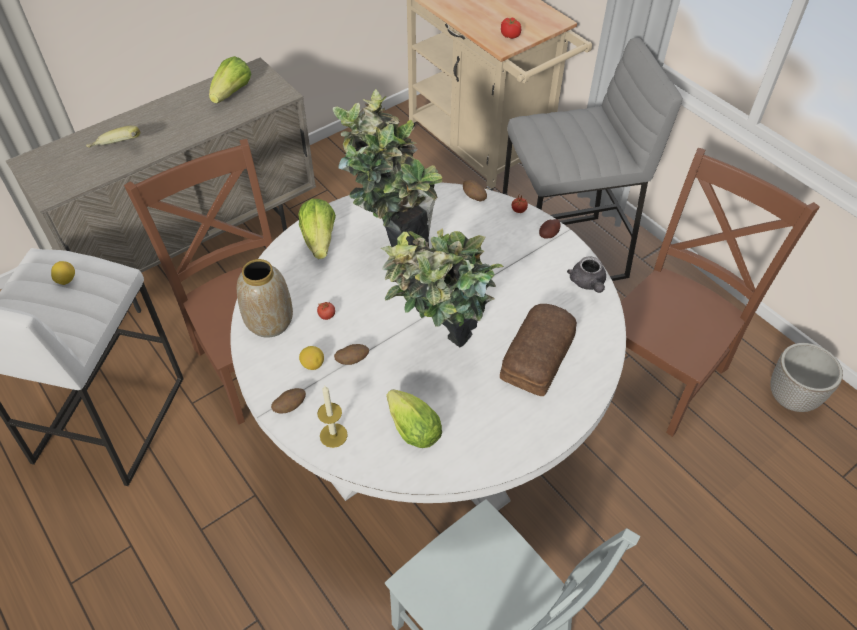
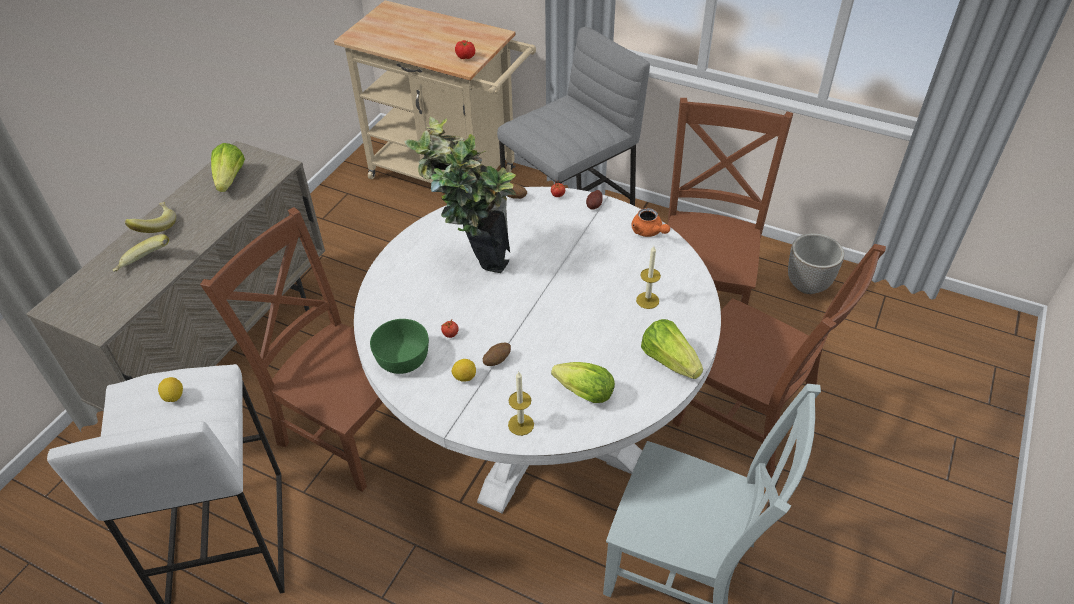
camera: 25 degrees left, 5 degrees down
vase [237,259,293,338] -> green bowl [370,319,429,374]
potato [271,388,306,414] -> none
lettuce [298,199,336,259] -> lettuce moved to [641,319,703,379]
potted plant [381,228,504,347] -> none
bread [500,304,577,396] -> candle [636,246,661,309]
grey teapot [567,256,606,293] -> orange teapot [631,208,670,237]
none -> banana [125,202,176,233]
none -> brown chair [672,244,886,477]

